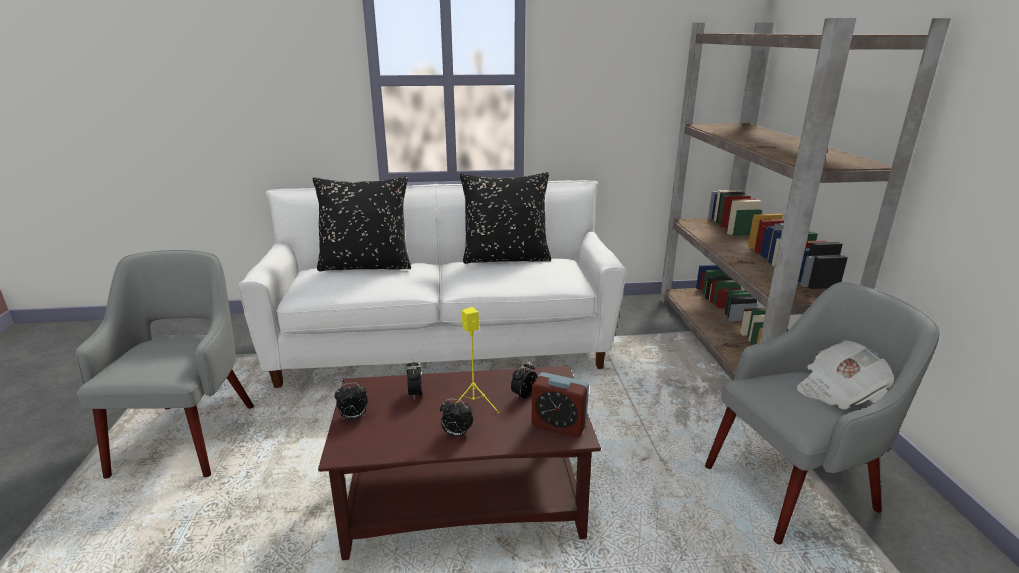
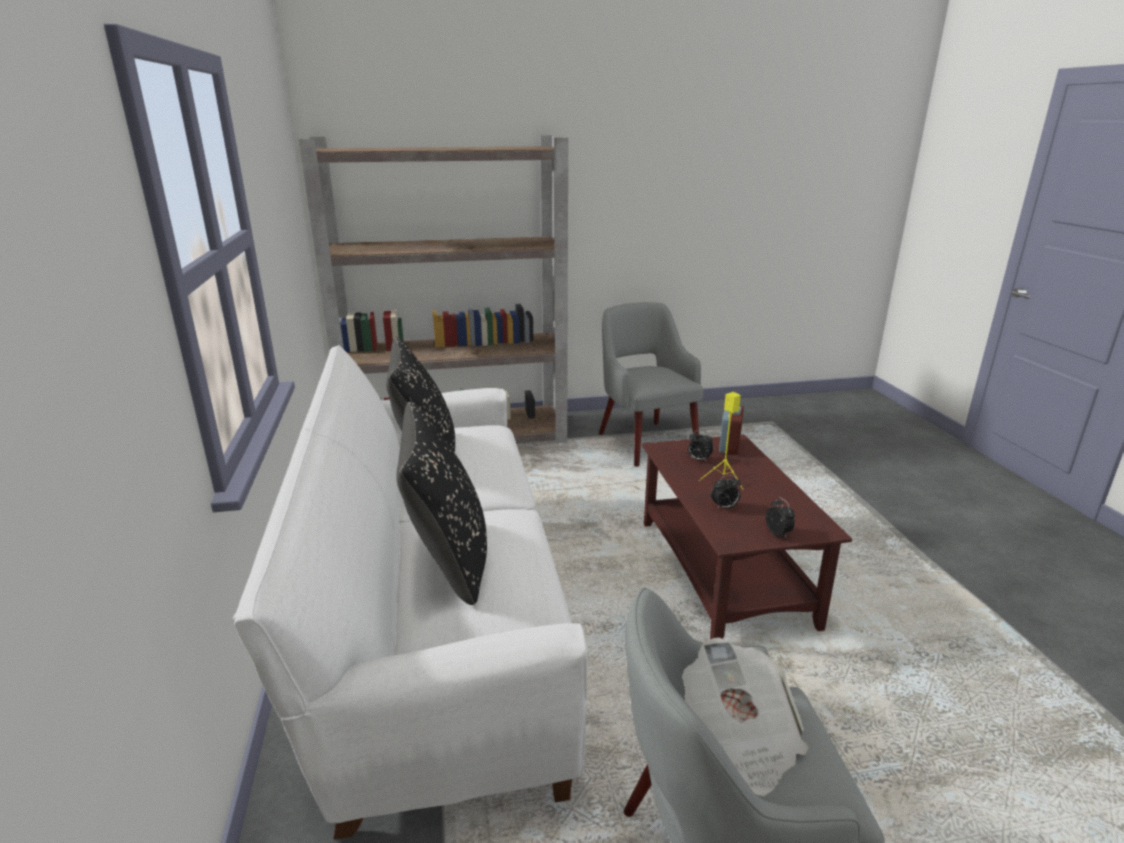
camera: 95 degrees left, 0 degrees up
alarm clock [440,399,474,436] -> none
newspaper [797,340,894,410] -> newspaper moved to [682,637,808,796]

